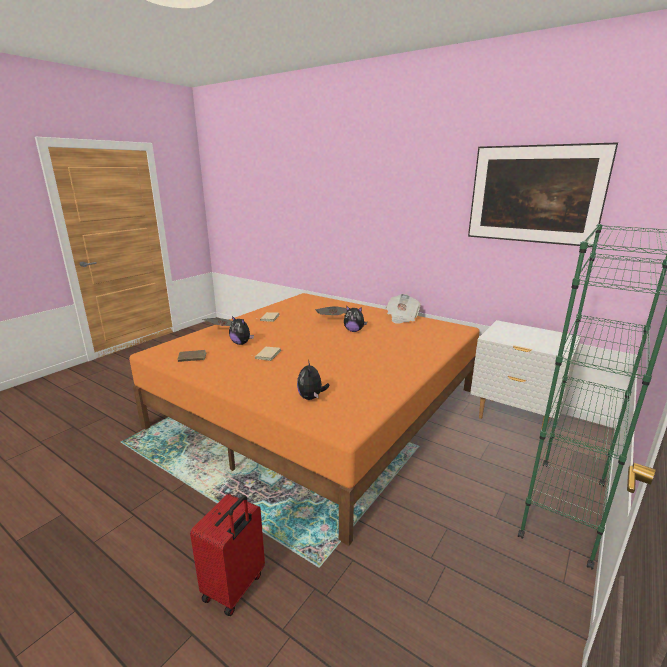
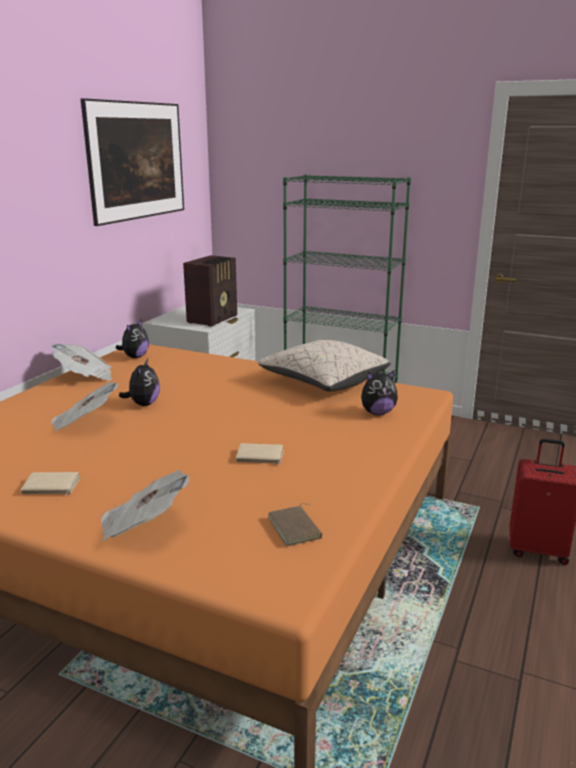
camera: 100 degrees left, 0 degrees up
plush toy [229,316,254,345] -> plush toy moved to [116,320,149,358]
none -> radio [183,255,237,327]
none -> beige pillow [257,340,391,391]

